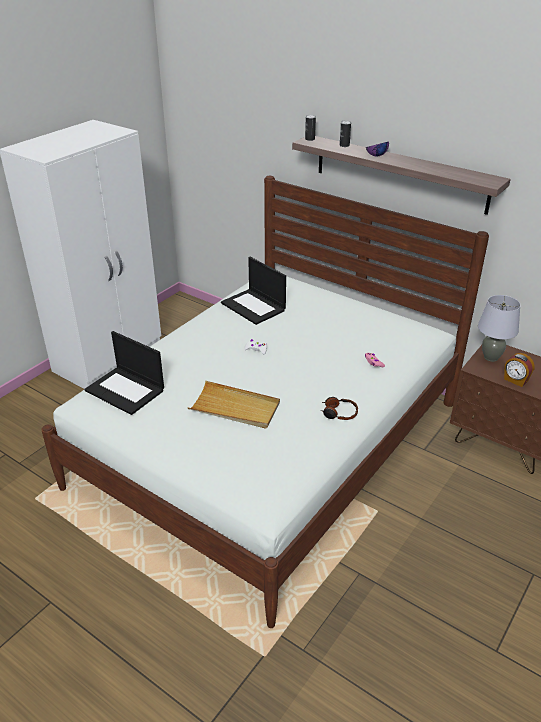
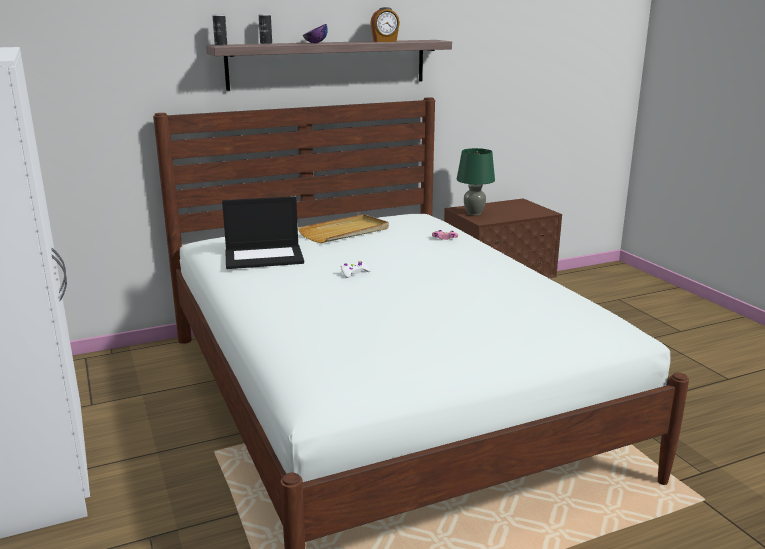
camera: 60 degrees left, 15 degrees down
laptop [84,331,164,415] -> none
beige tray [188,381,280,428] -> beige tray moved to [298,214,389,243]
headphones [320,397,358,420] -> none
grey table lamp [478,295,521,362] -> green table lamp [457,148,495,216]
alarm clock [504,353,535,387] -> alarm clock moved to [370,7,400,42]

